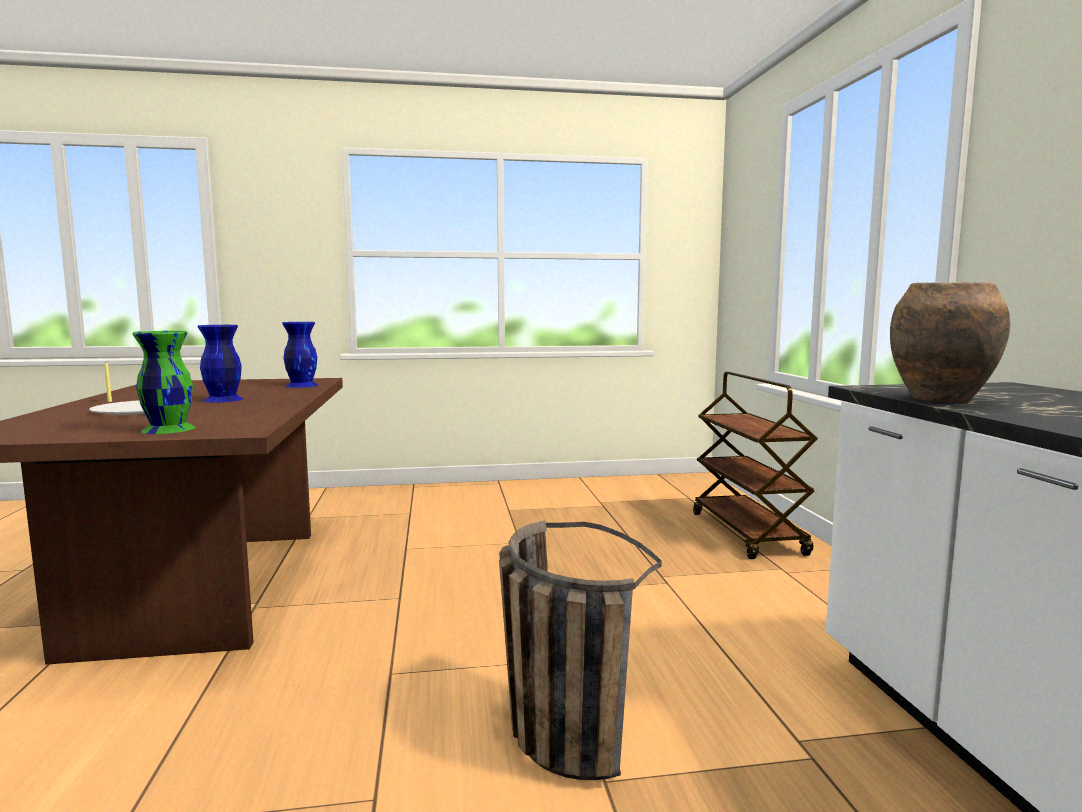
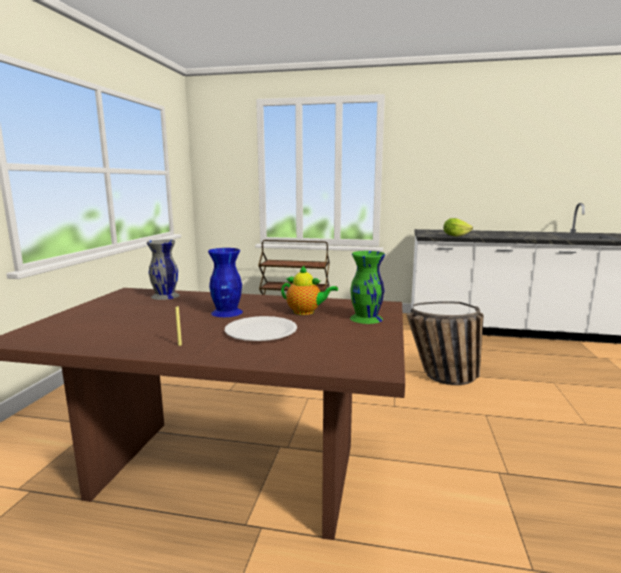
camera: 70 degrees left, 5 degrees up
blue vase [282,322,318,388] -> grey vase [146,239,180,300]
brown vase [890,282,1010,402] -> lettuce [443,218,473,237]
none -> teapot [281,265,338,315]

